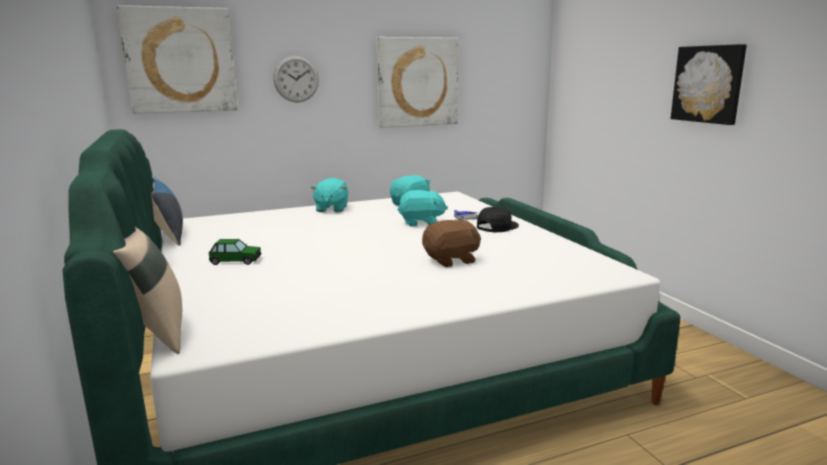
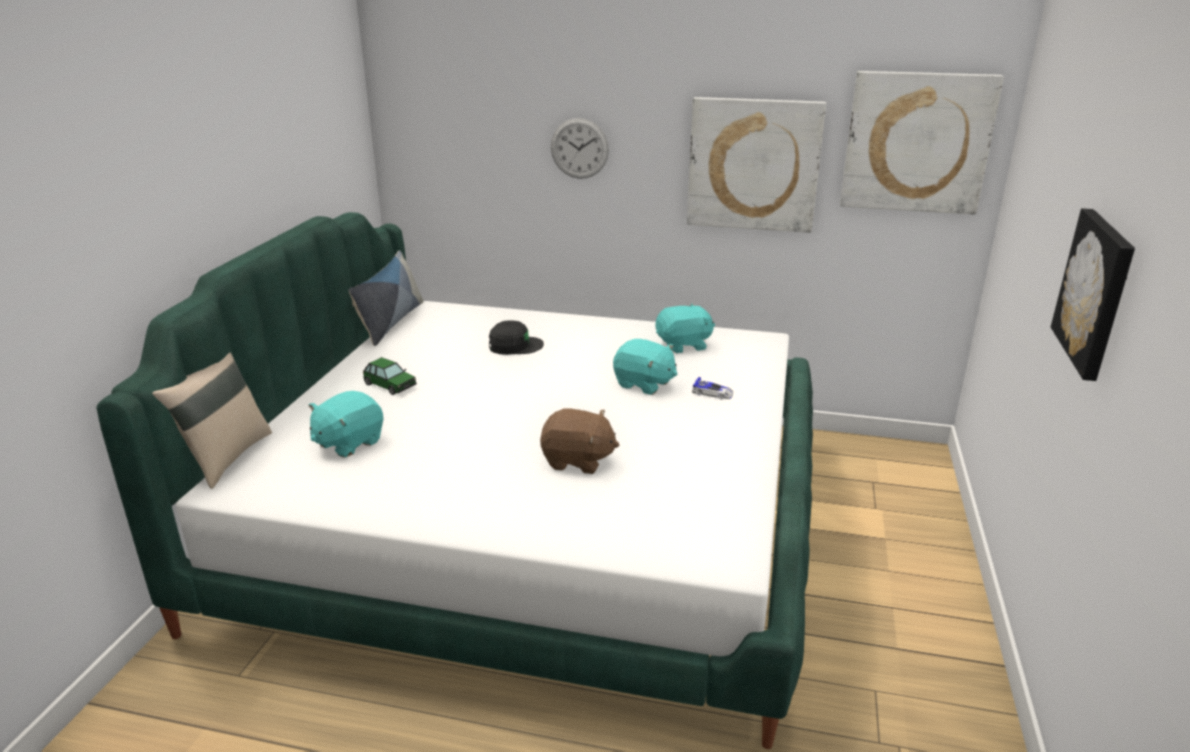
camera: 35 degrees right, 10 degrees up
picture [117,5,238,114] -> picture moved to [840,71,1004,215]
turquoise plush toy [311,178,348,212] -> turquoise plush toy moved to [309,391,383,458]
black cap [477,207,519,232] -> black cap moved to [489,320,544,355]

